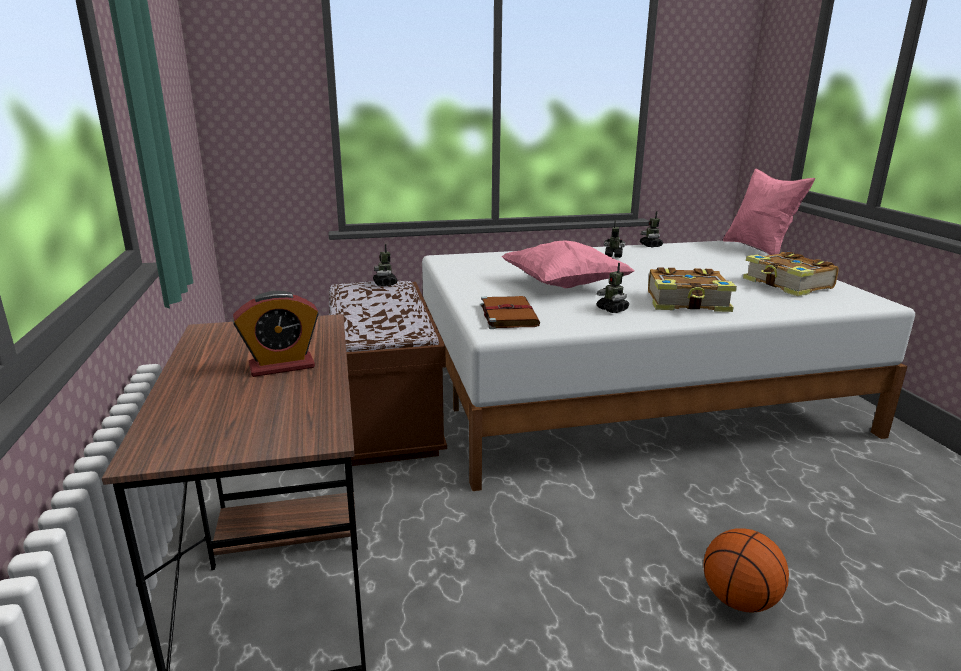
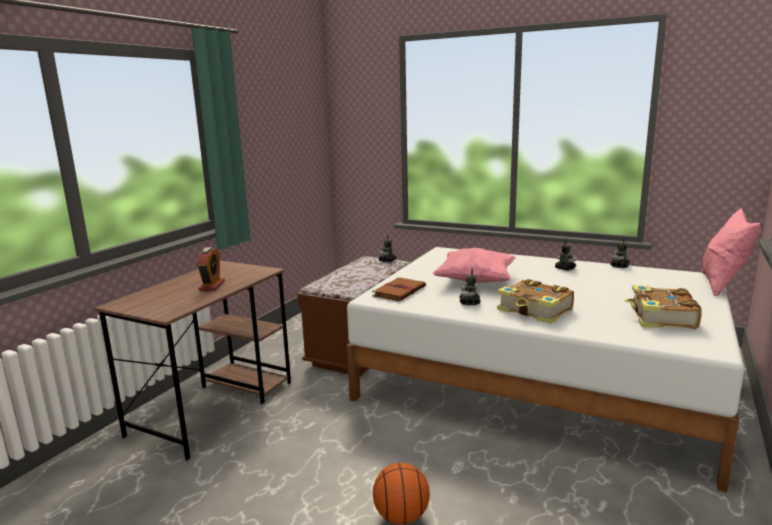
camera: 40 degrees right, 5 degrees down
alarm clock [233,291,319,377] -> alarm clock turned 105 degrees counterclockwise [197,247,225,291]

